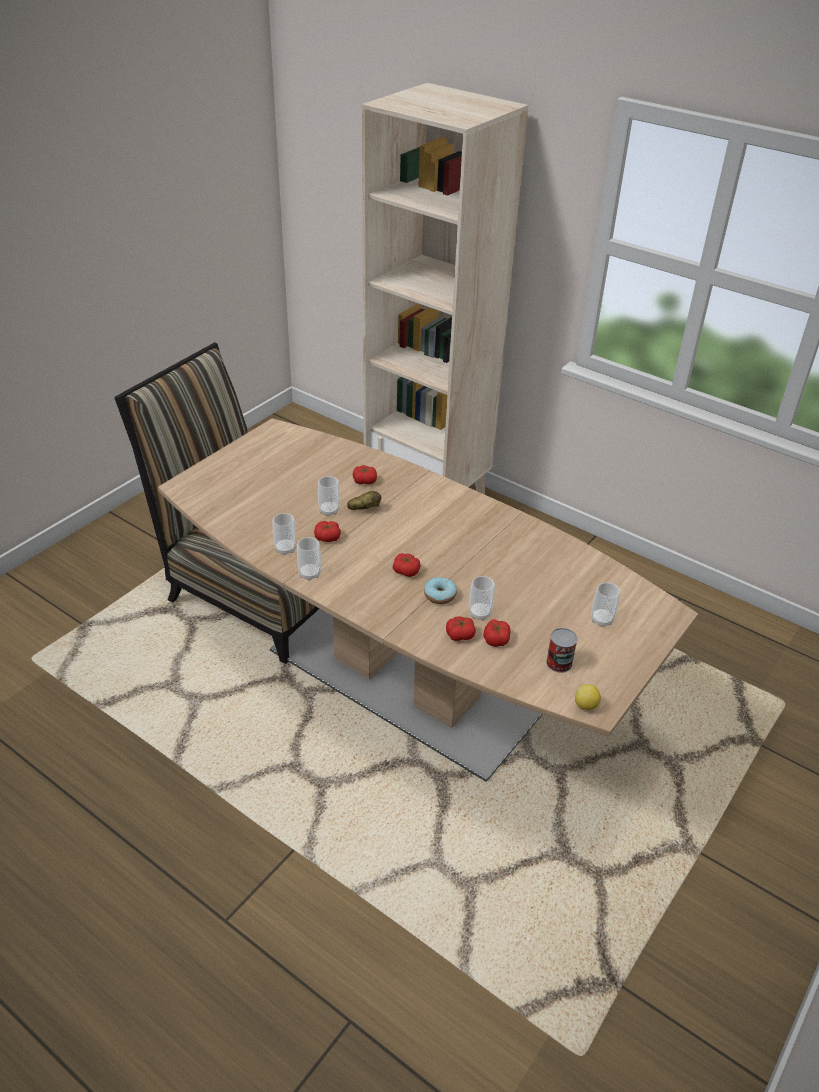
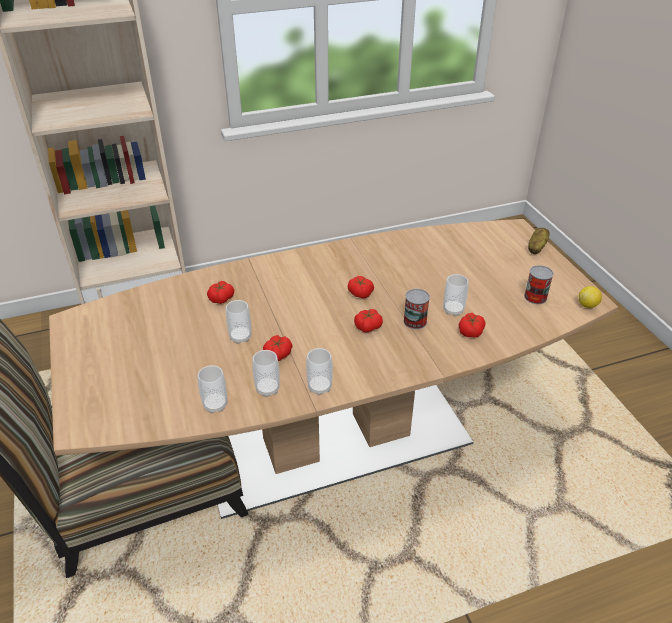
camera: 55 degrees left, 0 degrees up
potato [347,491,381,510] -> potato moved to [528,228,550,254]
donut [424,577,457,604] -> can [403,289,430,329]
tomato [483,619,511,647] -> tomato moved to [348,276,374,298]
cup [591,582,620,627] -> cup moved to [197,365,227,413]

